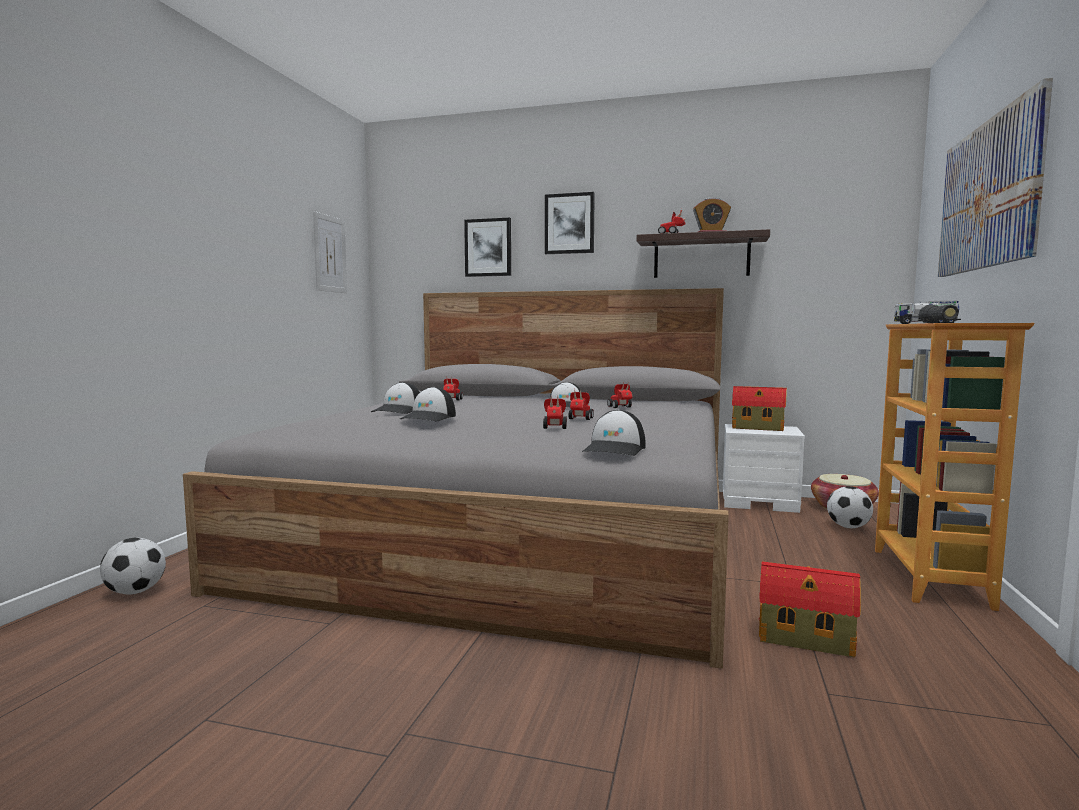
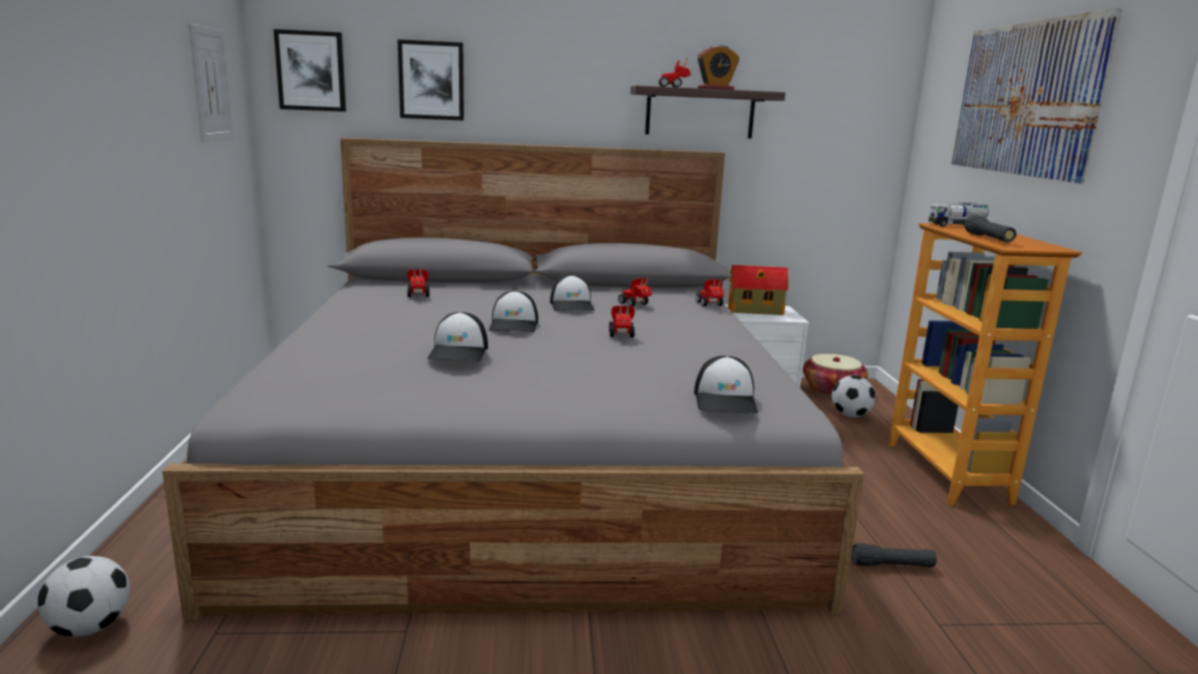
camera: 20 degrees left, 10 degrees up
cap [371,382,420,414] -> cap moved to [489,291,538,332]
toy car [543,396,567,429] -> toy car moved to [696,278,724,306]
picture [545,192,595,254] -> picture moved to [274,29,346,112]
toy house [759,561,861,657] -> black flashlight [851,543,937,567]

